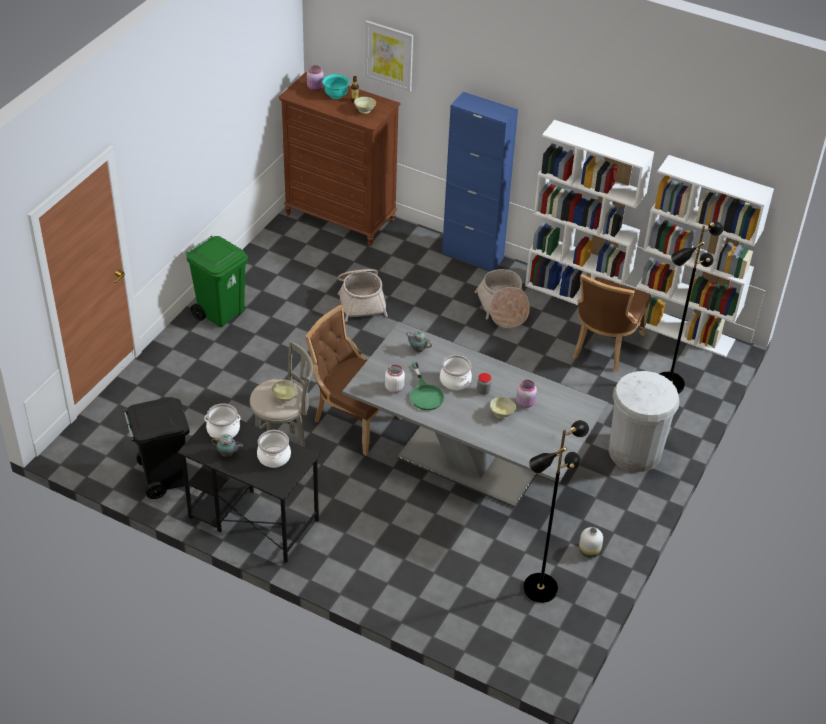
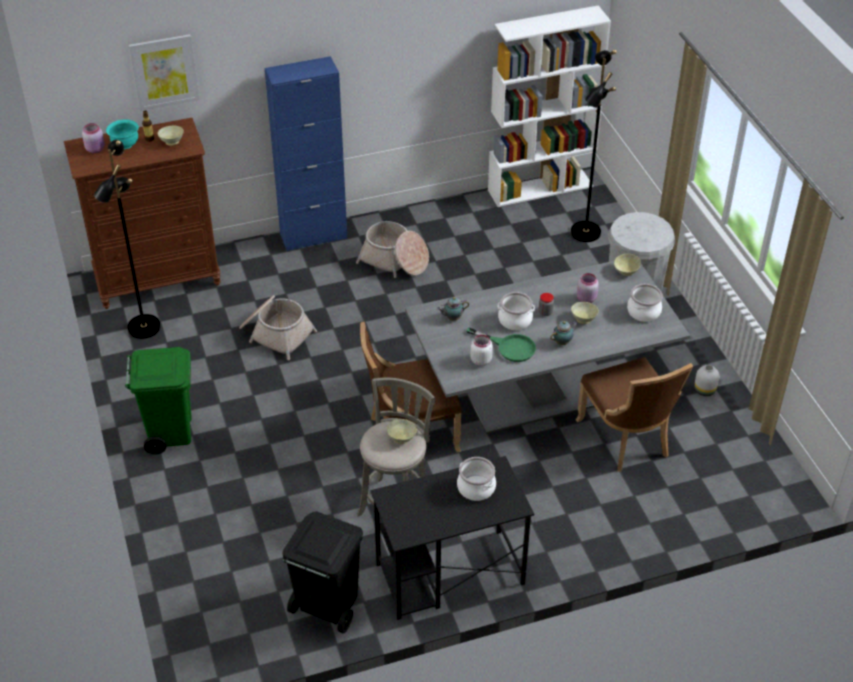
camera: 45 degrees left, 0 degrees up
cooking pot [205,403,240,440] -> cooking pot moved to [627,284,663,322]
teapot [211,434,243,457] -> teapot moved to [550,321,578,345]
black floor lamp [523,420,589,603] -> black floor lamp moved to [94,140,161,339]
white bookcase [525,120,654,305] -> none
brown chair [573,274,651,372] -> brown chair moved to [575,357,693,472]
none -> beige bowl [614,254,641,276]

